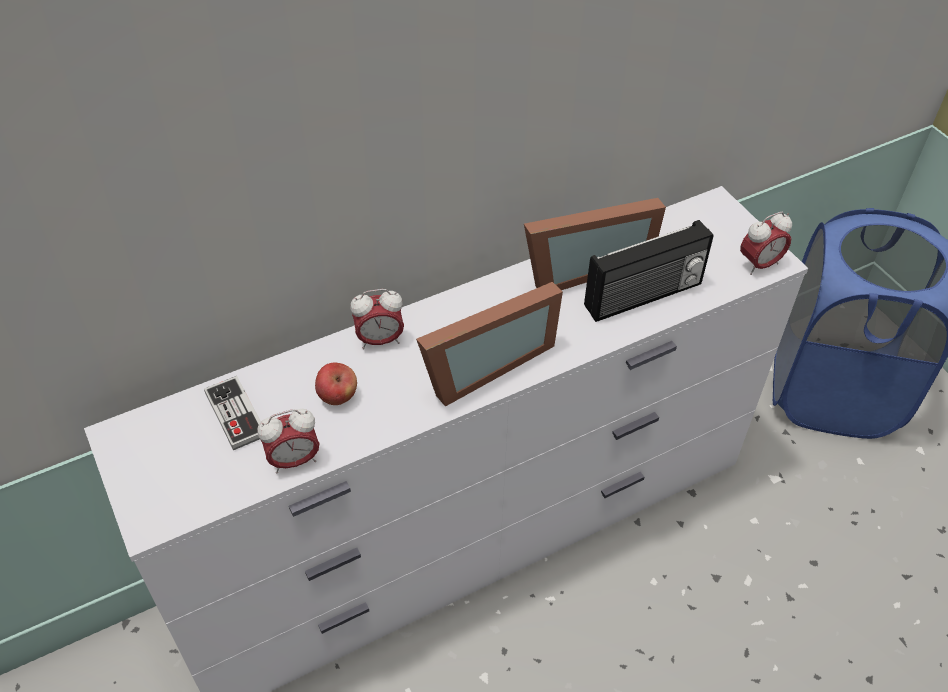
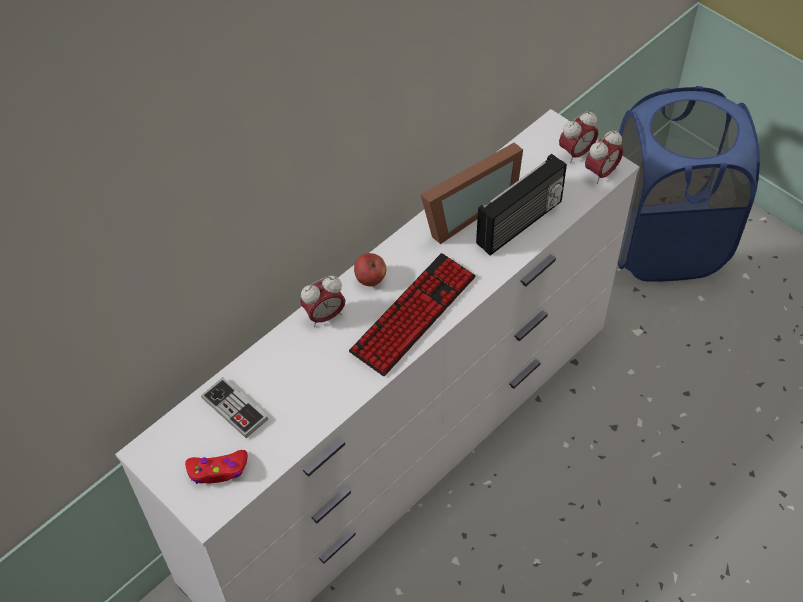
camera: 15 degrees left, 5 degrees up
alarm clock [258,409,319,473] -> alarm clock moved to [559,111,598,163]
apple [315,363,357,405] -> apple moved to [354,253,386,286]
picture frame [416,282,563,407] -> keyboard [349,253,476,376]
none -> red game controller [185,450,248,484]

